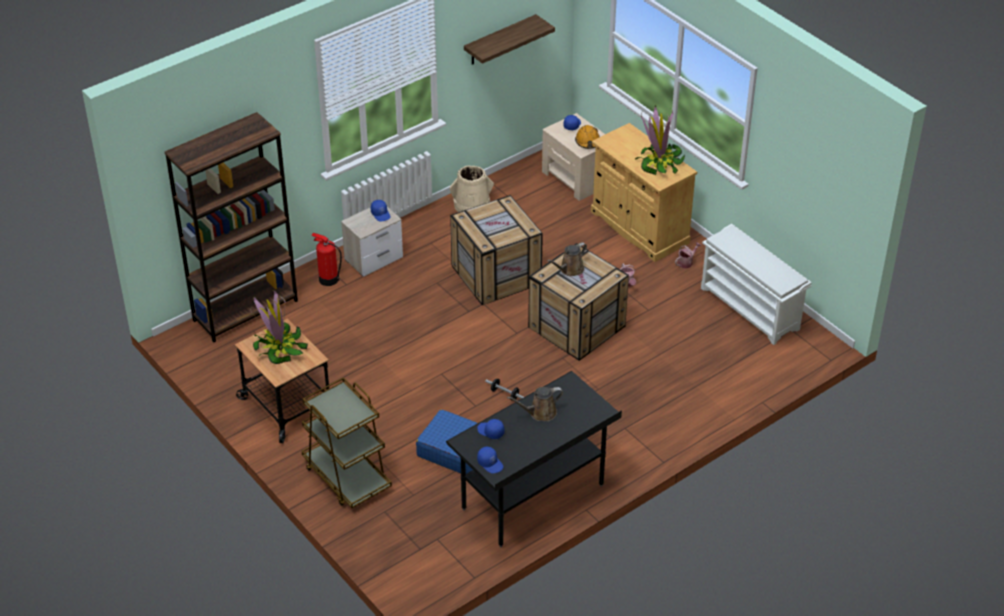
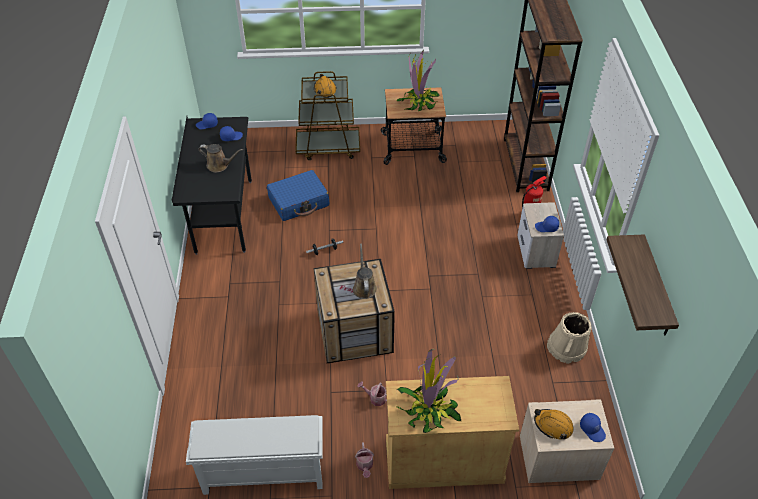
camera: 125 degrees right, 5 degrees up
crate [450,195,543,305] -> none
brown watering can [507,387,563,421] -> brown watering can turned 90 degrees clockwise [199,144,243,172]
none -> orange hard hat [314,74,337,98]

